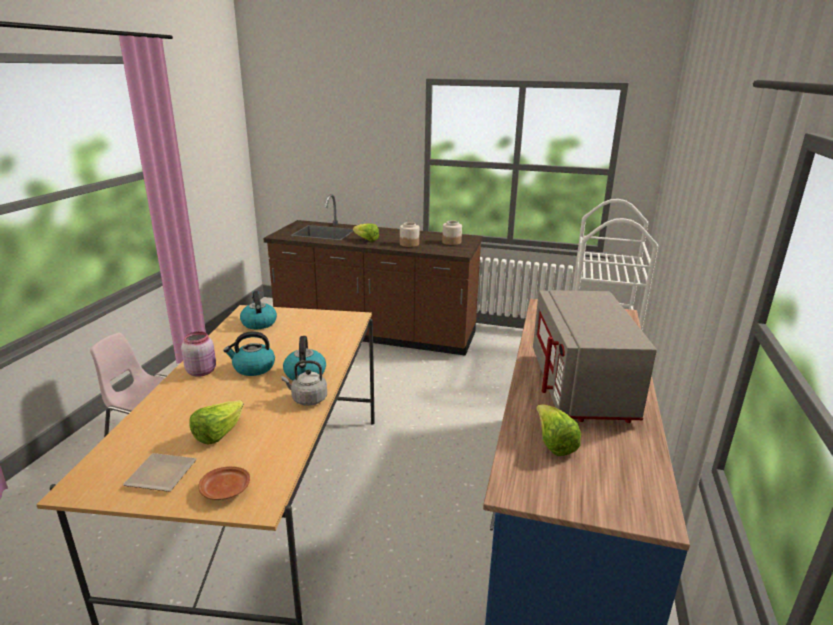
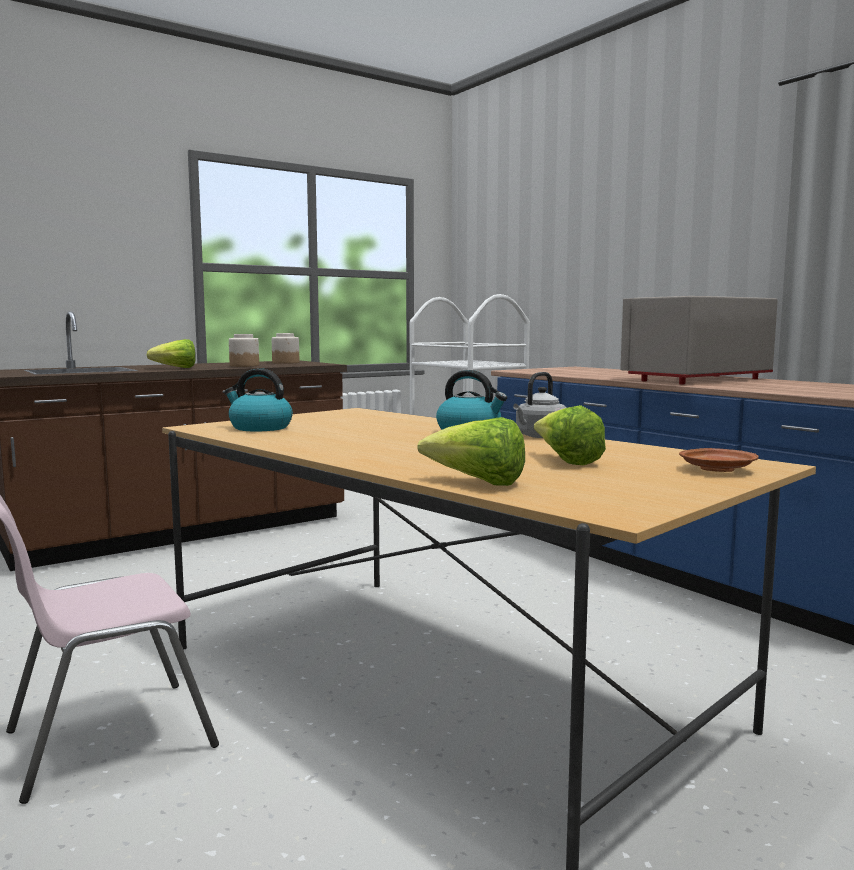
camera: 50 degrees left, 15 degrees down
plate [123,453,197,492] -> none
pink jar [181,331,216,377] -> none
kettle [224,331,275,376] -> none
grey microwave [533,290,657,423] -> grey microwave turned 105 degrees clockwise [620,296,778,384]
lettuce [536,405,581,456] -> lettuce moved to [418,417,525,486]

